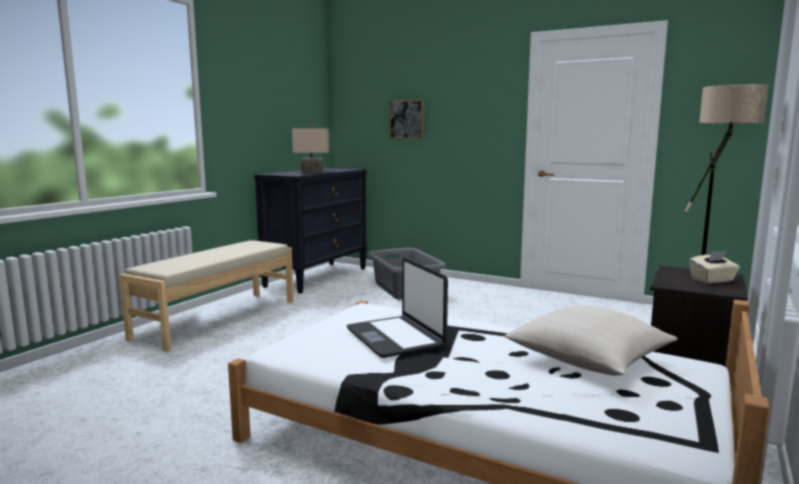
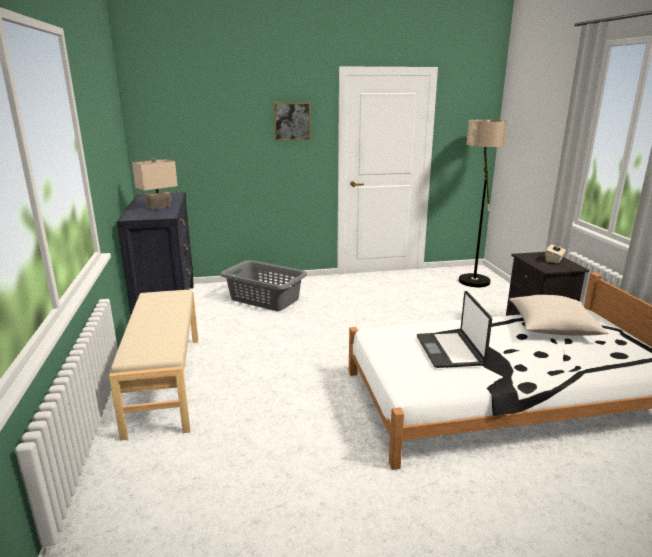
camera: 40 degrees left, 10 degrees up
laptop [347,258,448,358] -> laptop turned 60 degrees clockwise [417,291,492,368]
picture [389,99,424,139] -> picture moved to [274,103,310,141]

